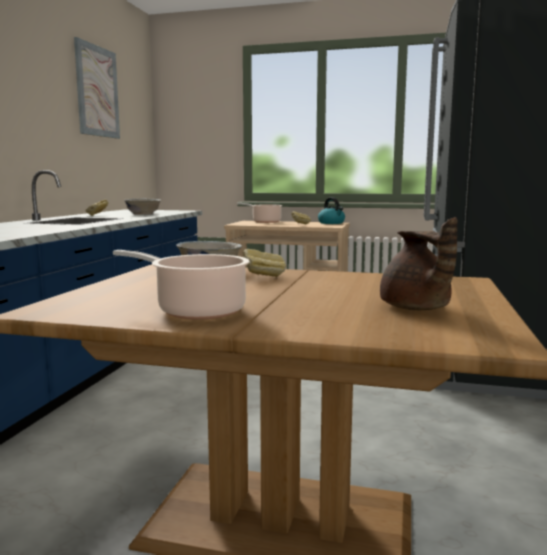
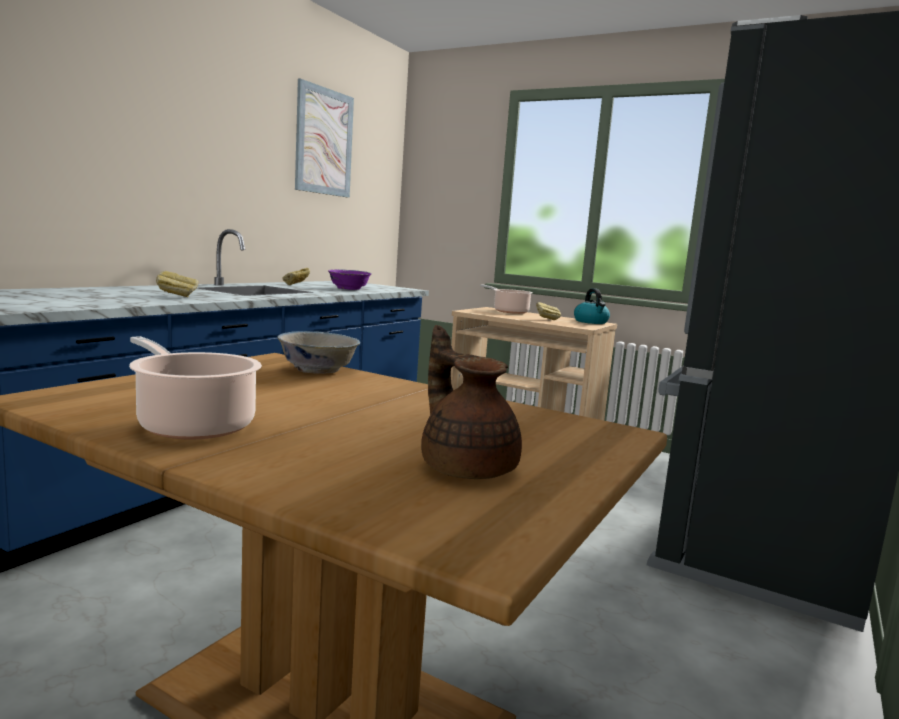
camera: 15 degrees right, 0 degrees up
white bowl [124,199,161,215] -> purple bowl [328,269,372,290]
bread [242,249,286,277] -> bread moved to [156,271,199,297]
brown teapot [380,217,458,310] -> brown teapot turned 150 degrees clockwise [421,325,522,479]

